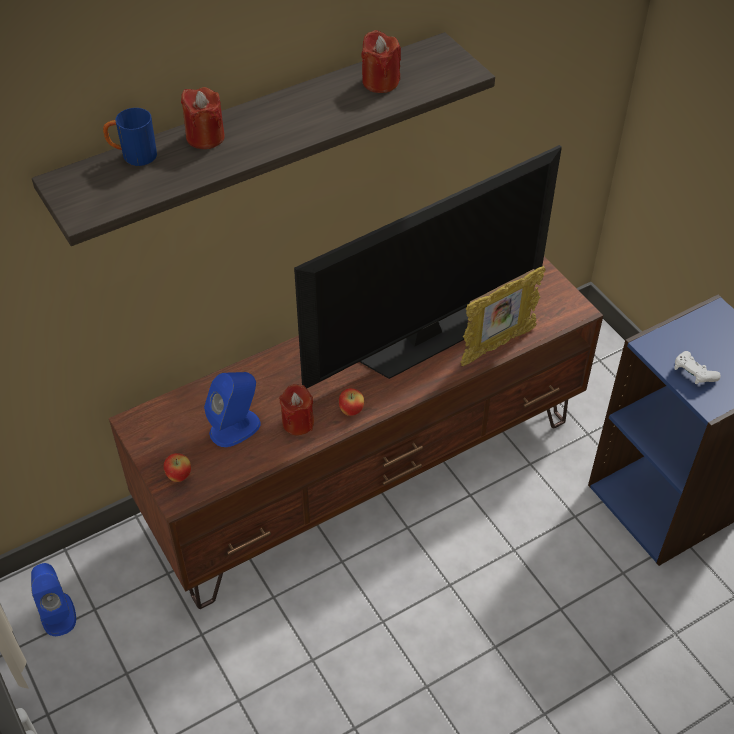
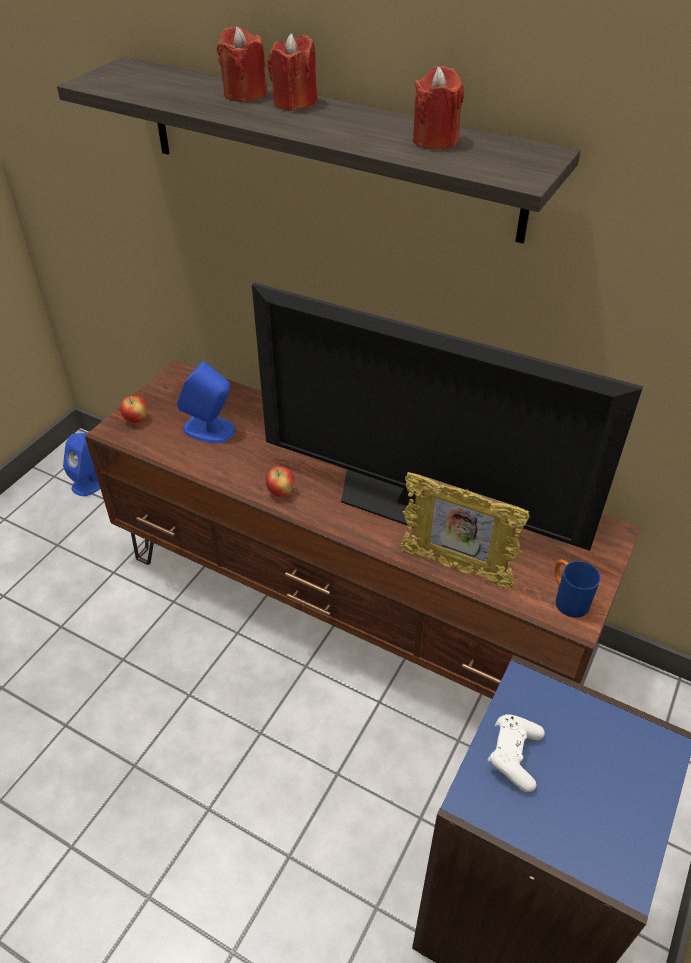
camera: 60 degrees right, 5 degrees down
blue mug [103,108,157,166] -> blue mug moved to [554,559,600,618]
red candle [279,384,314,435] -> red candle moved to [268,33,317,111]

